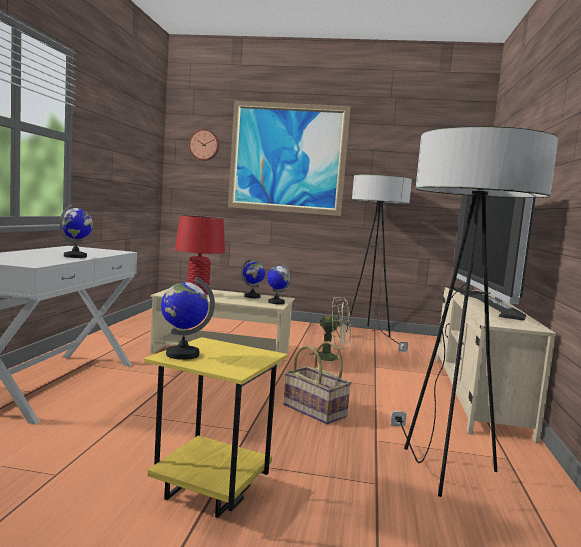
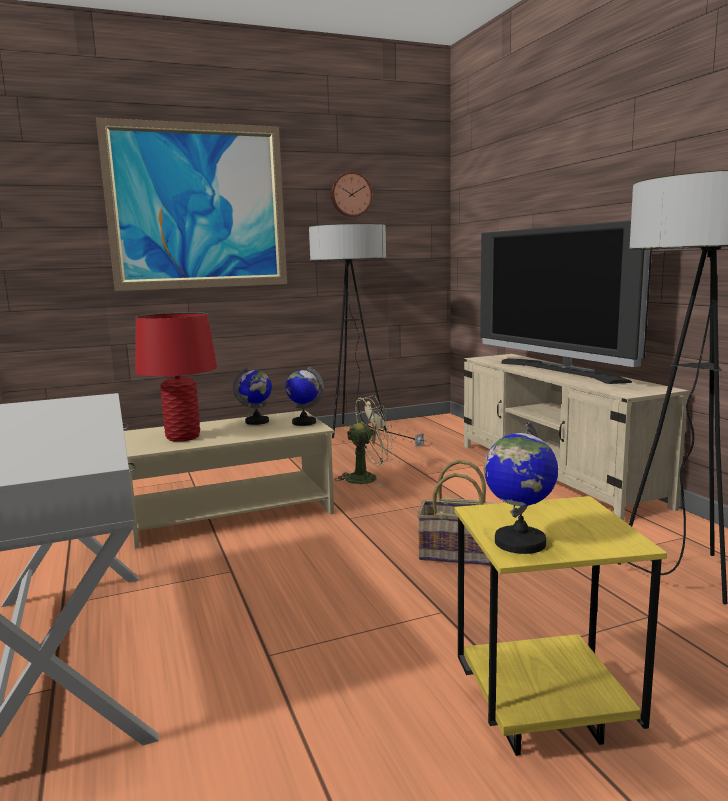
camera: 30 degrees left, 5 degrees up
globe [59,204,93,258] -> none
wall clock [189,129,219,161] -> wall clock moved to [331,172,373,217]

